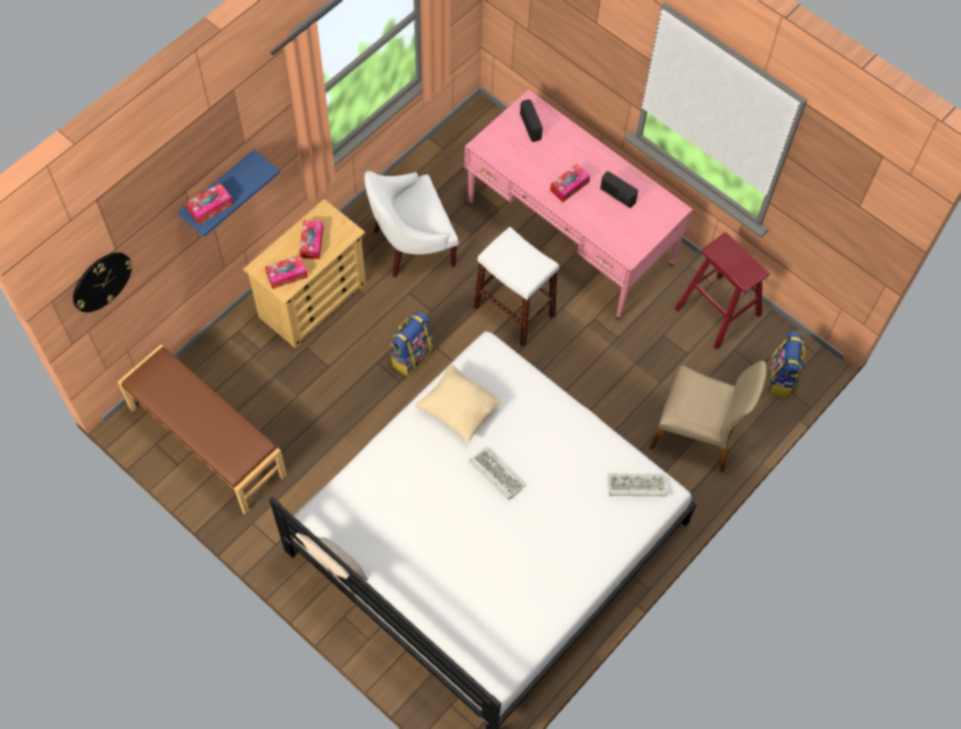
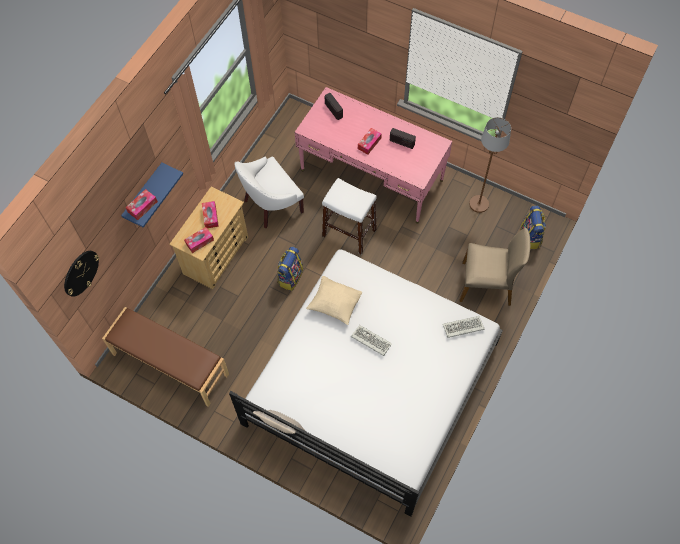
camera: 10 degrees left, 0 degrees up
red stool [674,232,770,350] -> brown floor lamp [469,117,511,213]

